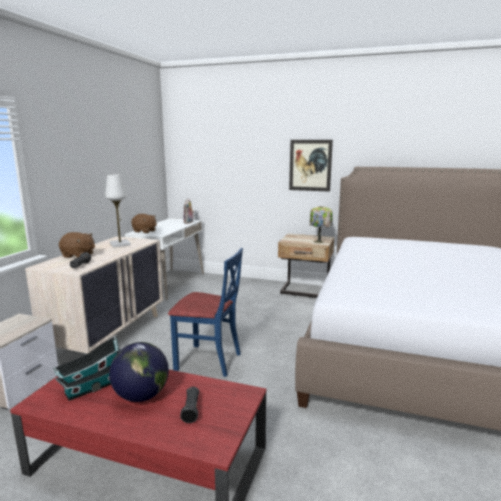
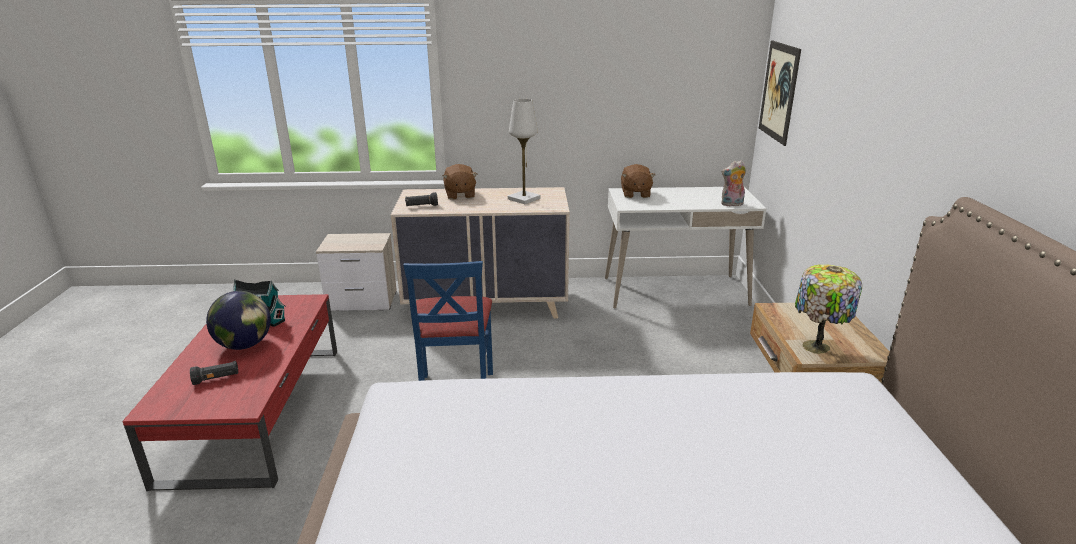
camera: 70 degrees right, 10 degrees up
picture [289,140,333,192] -> picture moved to [759,40,801,146]

